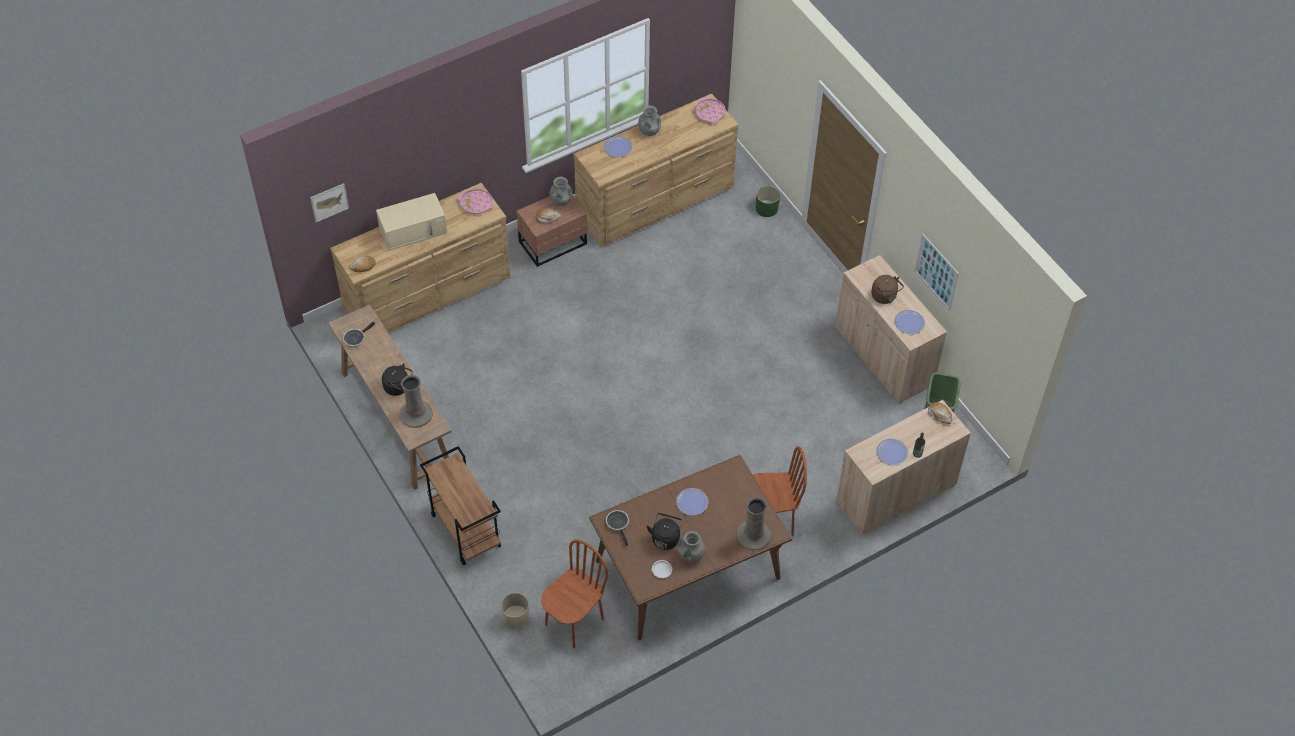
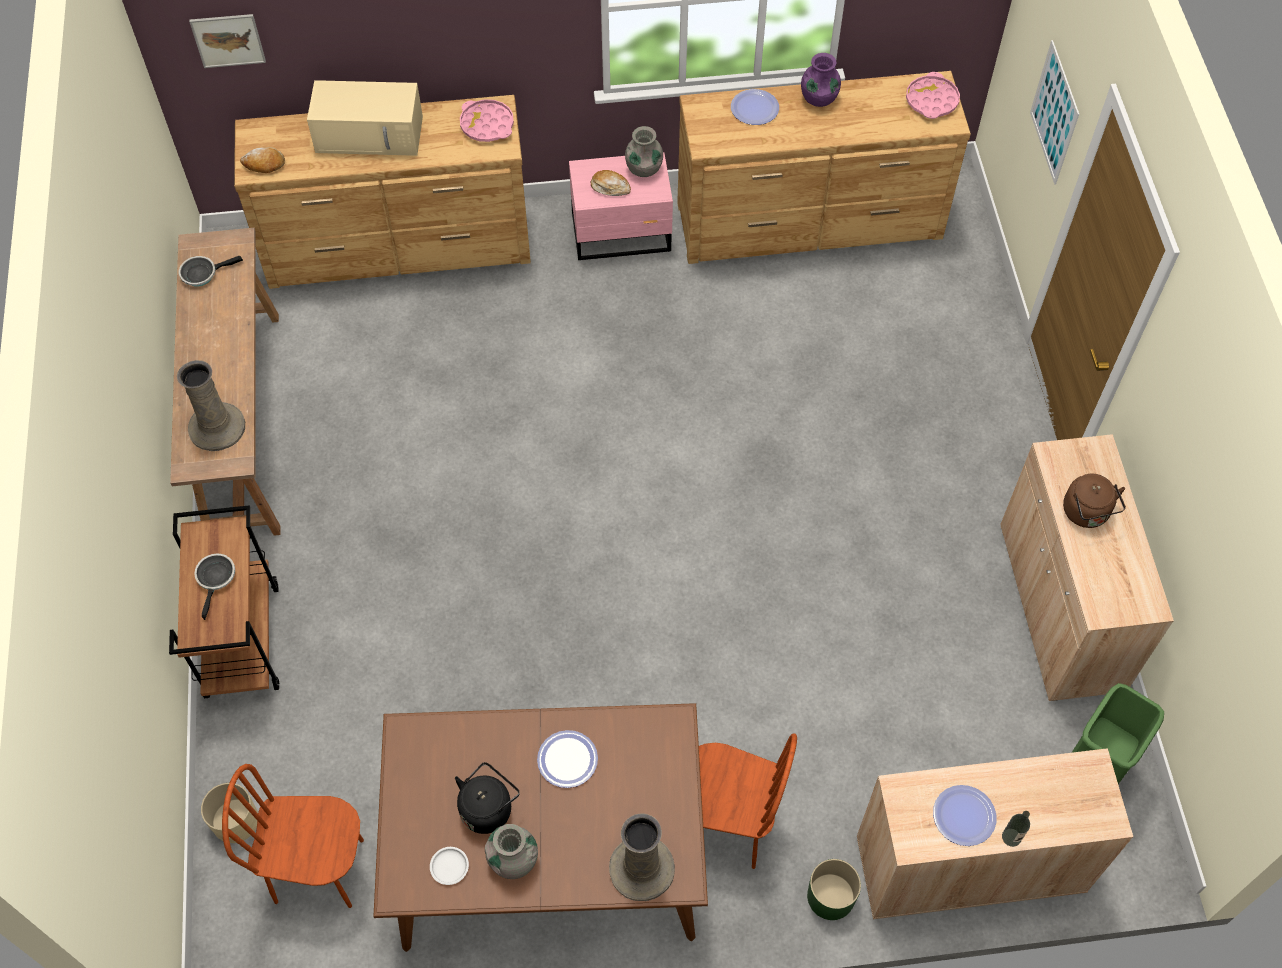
camera: 25 degrees right, 5 degrees up
black kettle [382,363,413,396] -> none
brown nightstand [517,195,587,267] -> pink nightstand [569,152,673,260]
brown chair [541,540,609,648] -> brown chair turned 150 degrees counterclockwise [222,764,364,908]
frying pan [606,510,629,546] -> frying pan moved to [194,554,235,620]
grey vase [638,106,661,136] -> purple vase [801,53,841,107]
green planter [756,186,780,217] -> green planter moved to [807,859,861,920]
plate [894,310,925,334] -> none
picture [914,233,959,311] -> picture moved to [1030,40,1079,185]
bread [928,402,952,424] -> none

